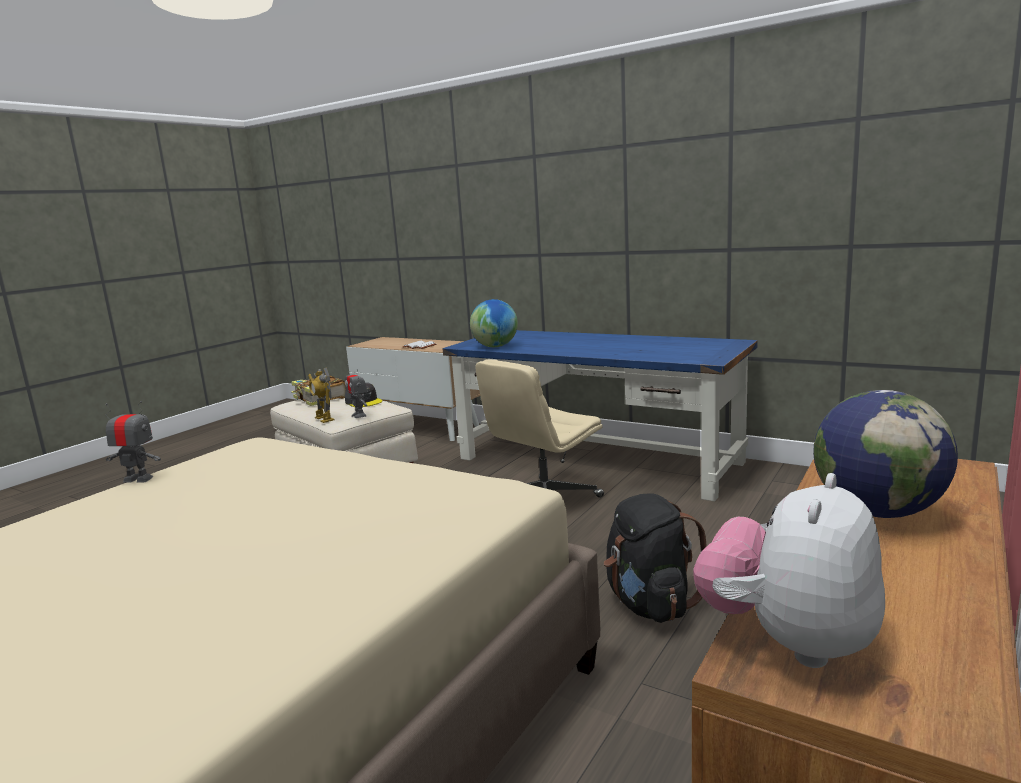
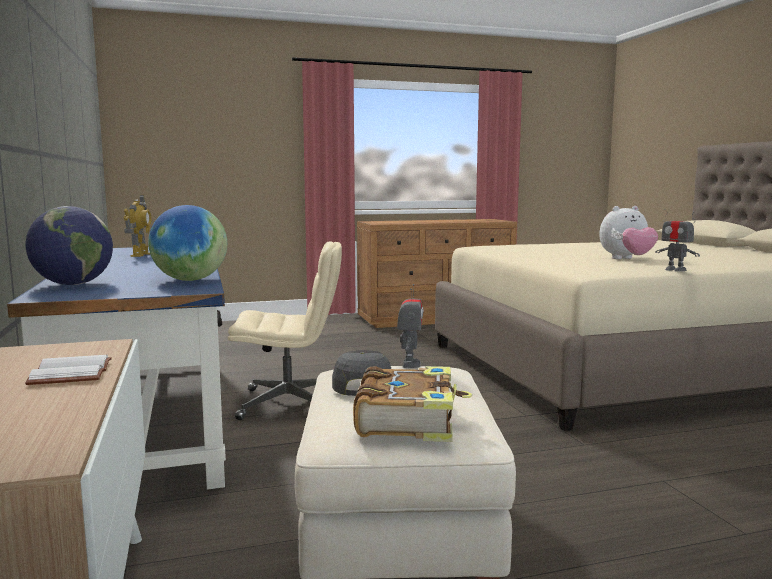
camera: 140 degrees left, 5 degrees down
toy robot [308,368,334,423] -> toy robot moved to [123,195,152,257]
black backpack [604,494,707,623] -> none
plush toy [693,473,885,668] -> plush toy moved to [599,206,658,259]
globe [813,390,958,518] -> globe moved to [26,206,113,285]

